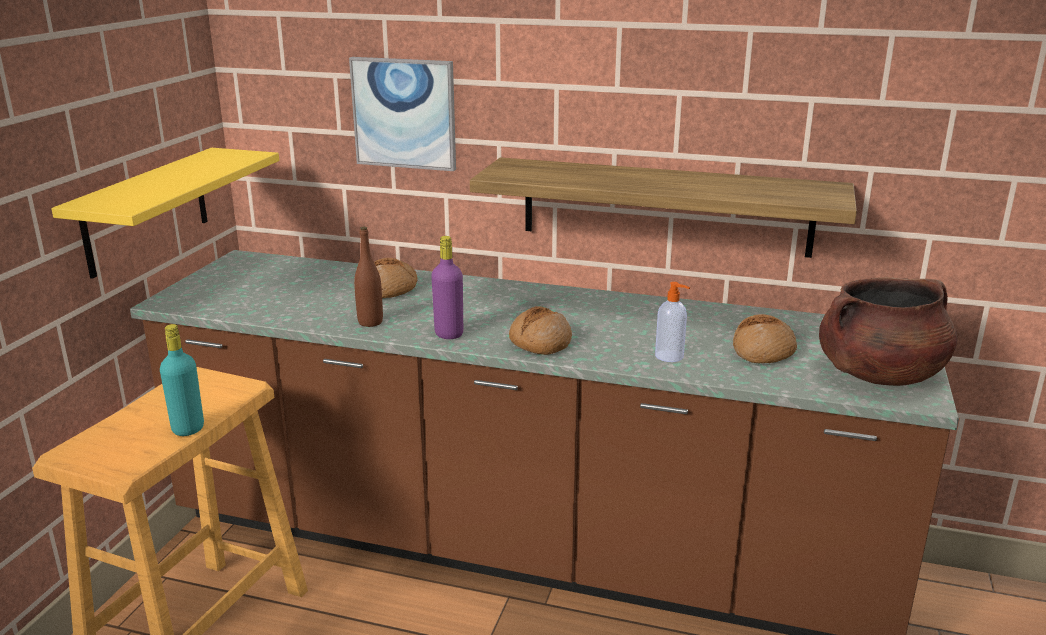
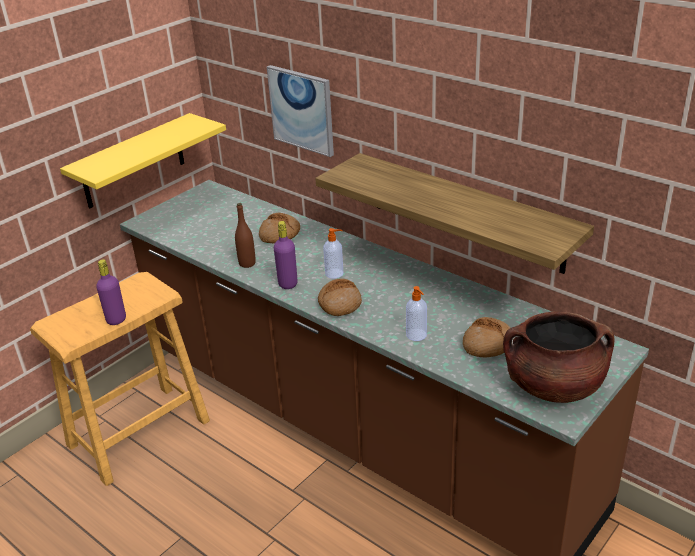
camera: 25 degrees right, 10 degrees up
turquoise bottle [160,324,204,436] -> purple bottle [96,260,126,325]
none -> soap dispenser [323,228,343,279]

